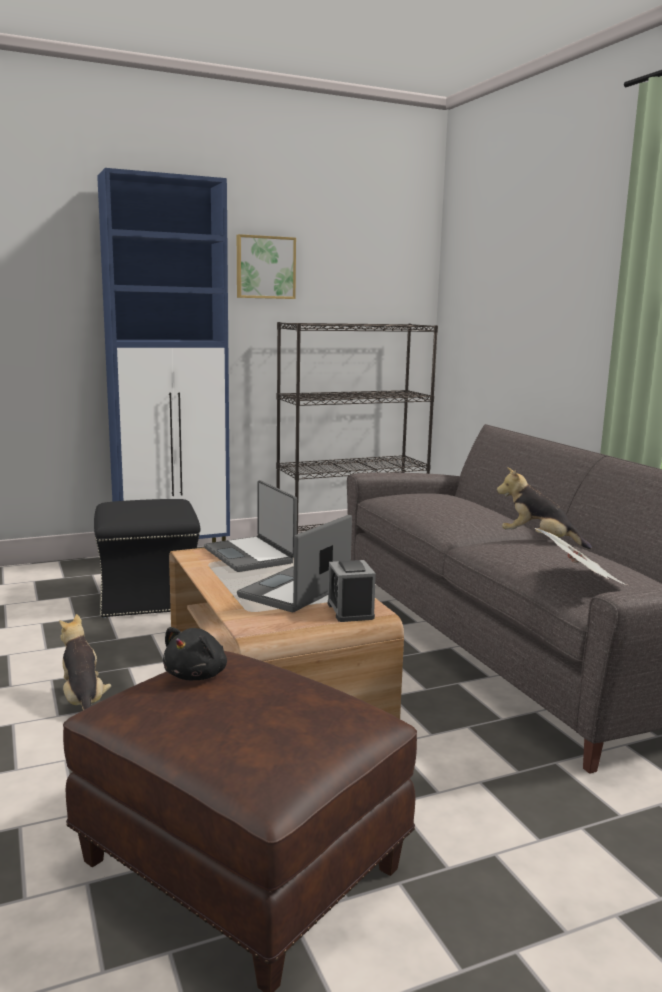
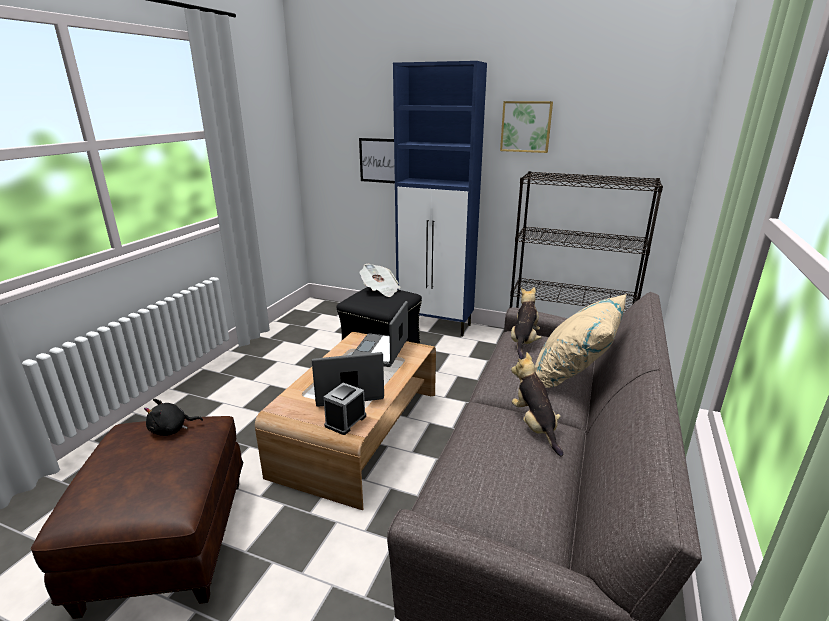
camera: 45 degrees right, 10 degrees up
plush toy [59,614,111,710] -> plush toy moved to [511,287,542,359]
newspaper [535,528,627,585] -> newspaper moved to [360,264,401,297]
none -> picture [359,138,395,183]
none -> beige pillow [535,294,627,388]

